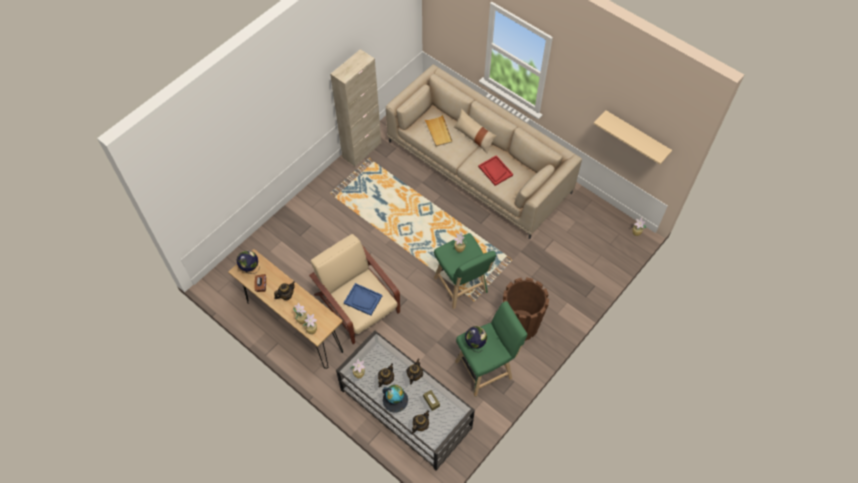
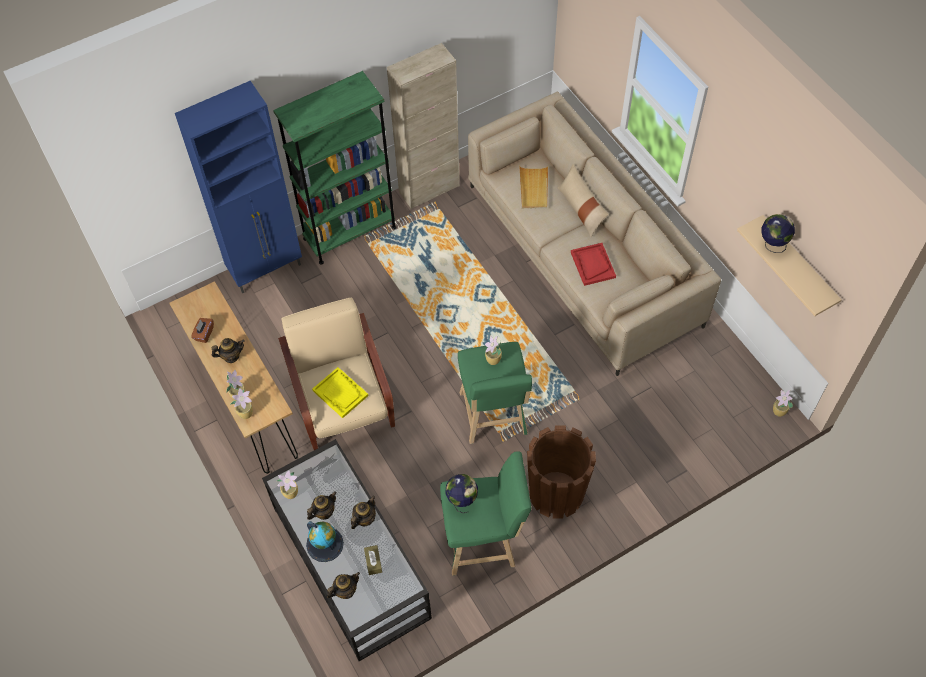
camera: 20 degrees right, 0 degrees up
globe [237,250,259,274] -> globe moved to [761,214,795,253]
blue tray [344,283,382,316] -> yellow tray [312,367,368,418]
none -> blue cabinet [175,81,302,293]
none -> green bookcase [273,71,396,265]

